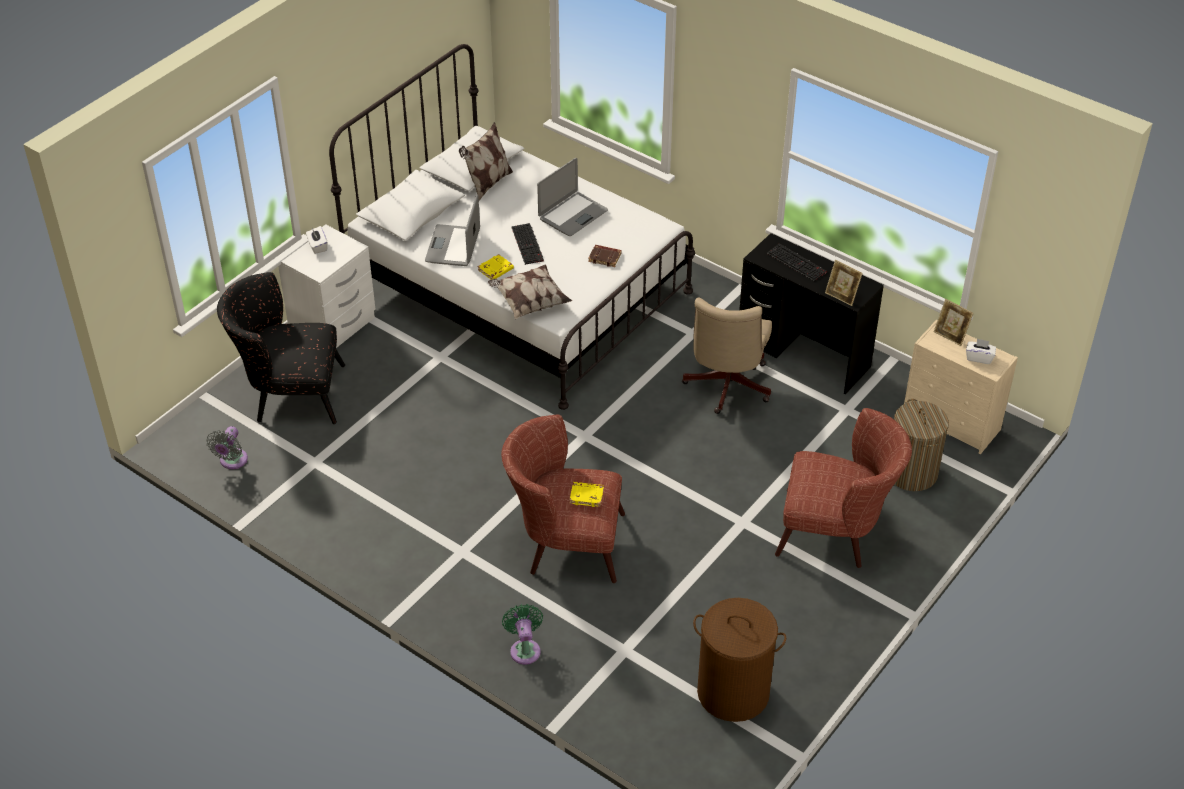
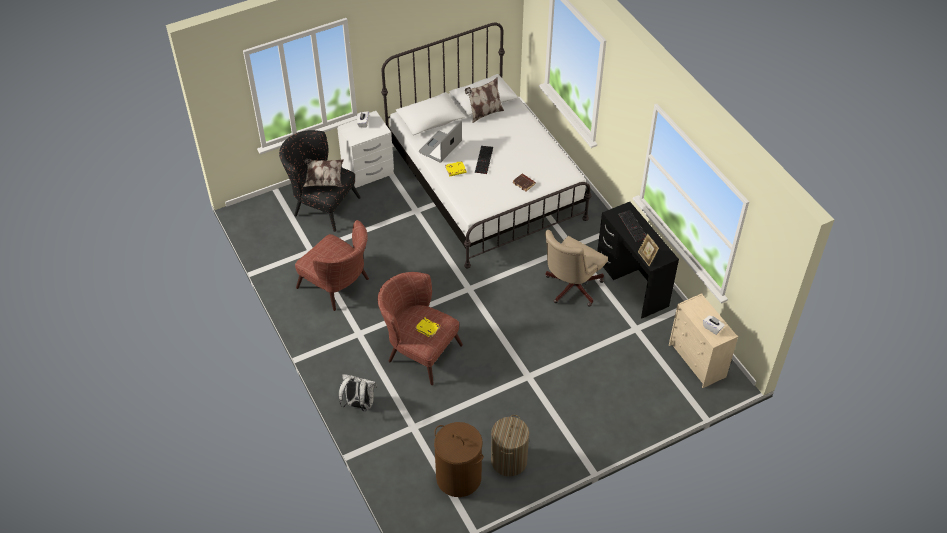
camera: 25 degrees right, 5 degrees up
grey fan [206,426,248,469] -> none
pillow [488,265,572,319] -> pillow moved to [303,159,344,187]
green fan [502,604,543,665] -> white backpack [339,374,377,411]
laptop [537,158,608,236] -> none
brown armchair [775,408,912,568] -> brown armchair moved to [295,220,369,311]
laundry basket [894,399,949,491] -> laundry basket moved to [491,415,529,476]
picture frame [934,299,974,346] -> none

